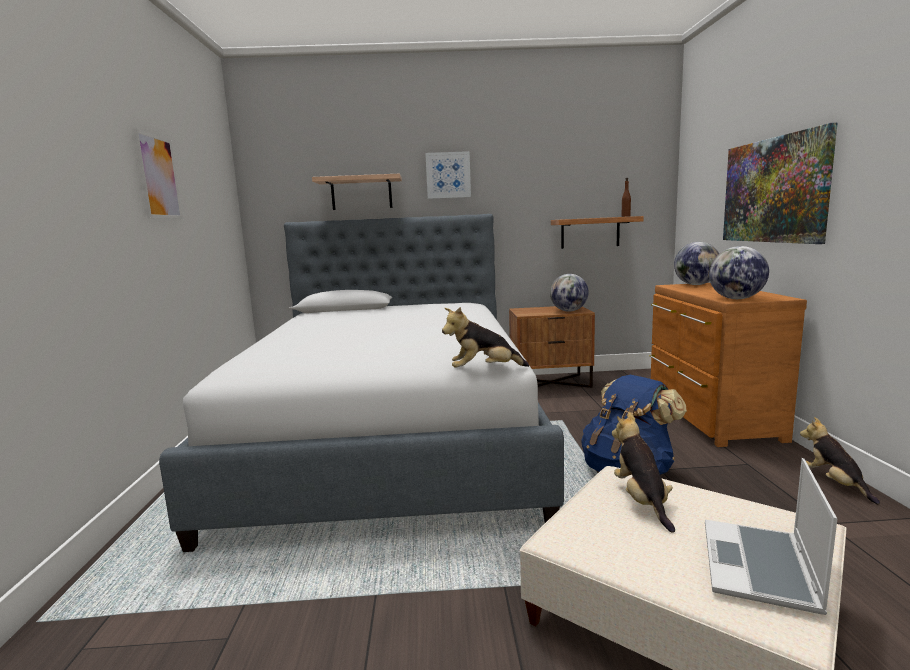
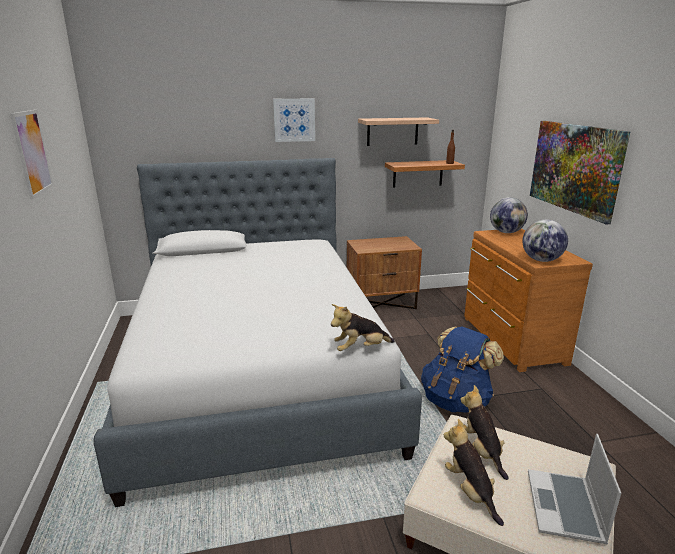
camera: 10 degrees left, 10 degrees up
shelf [312,174,402,210] -> shelf moved to [358,117,439,146]
globe [550,274,589,312] -> none
plush toy [800,417,880,505] -> plush toy moved to [444,419,504,526]

